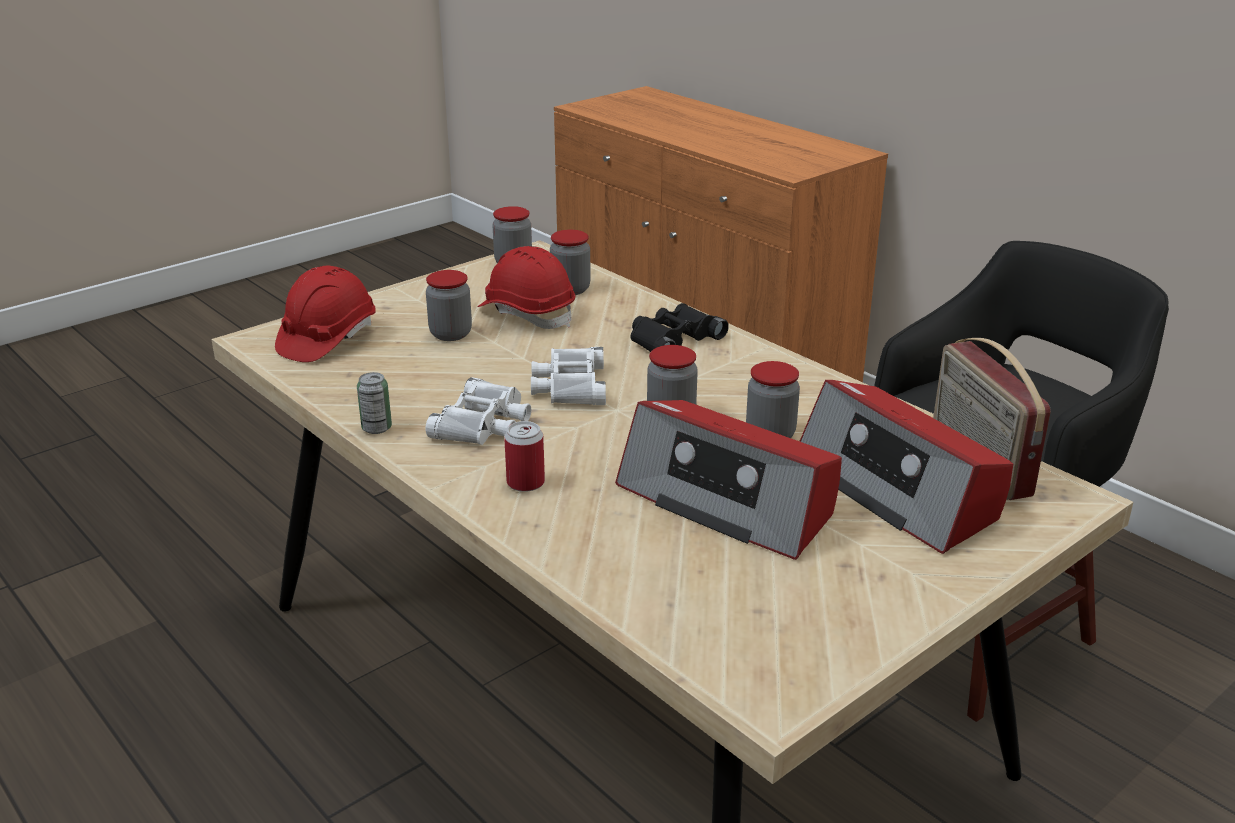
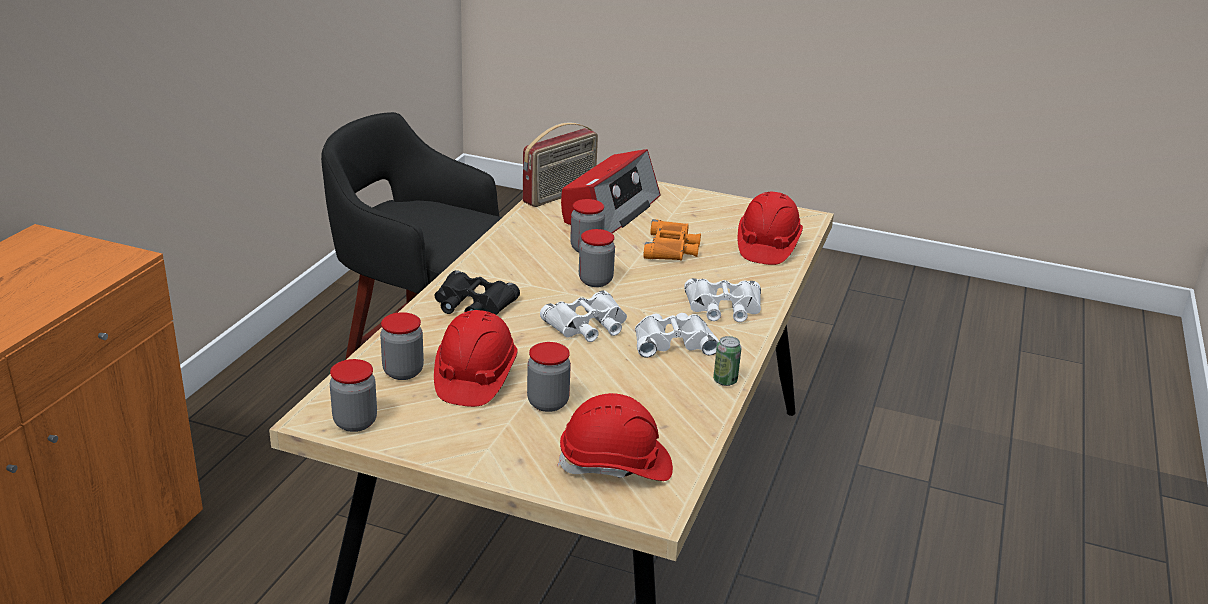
camera: 120 degrees left, 0 degrees up
can [504,421,545,492] -> white binoculars [684,278,761,322]
radio [615,400,842,560] -> orange binoculars [643,219,701,261]
none -> red hard hat [738,191,803,265]

